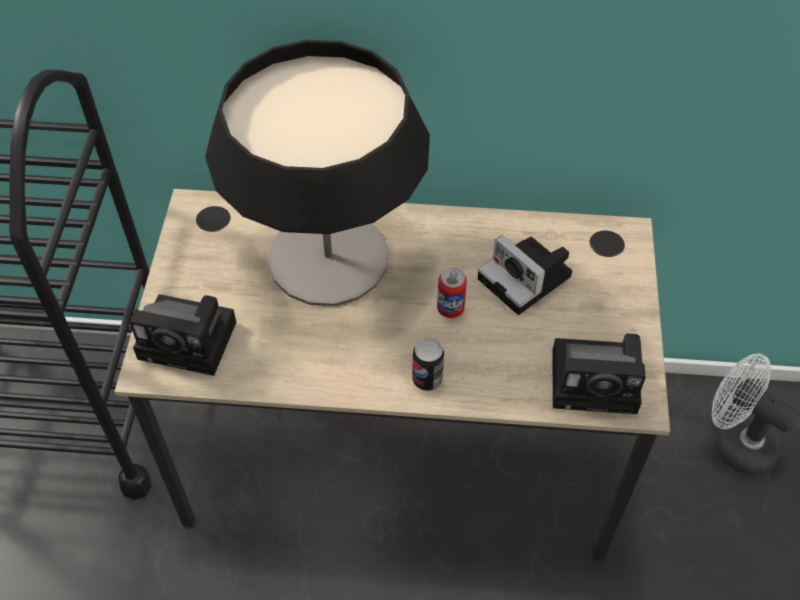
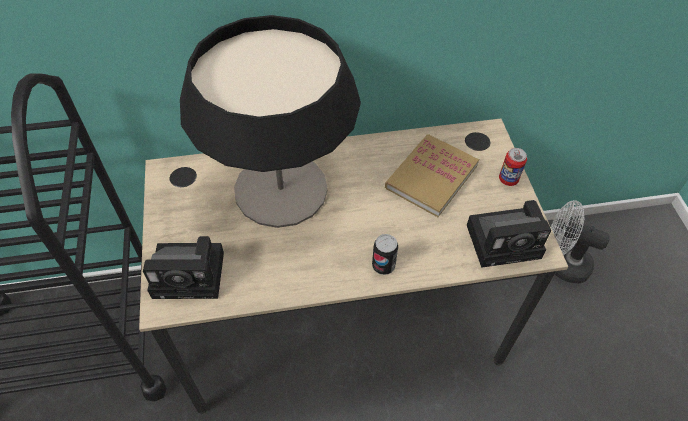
camera: 15 degrees left, 0 degrees up
can [437,268,467,318] -> can moved to [499,148,527,186]
camera [478,235,572,315] -> book [385,134,479,217]

